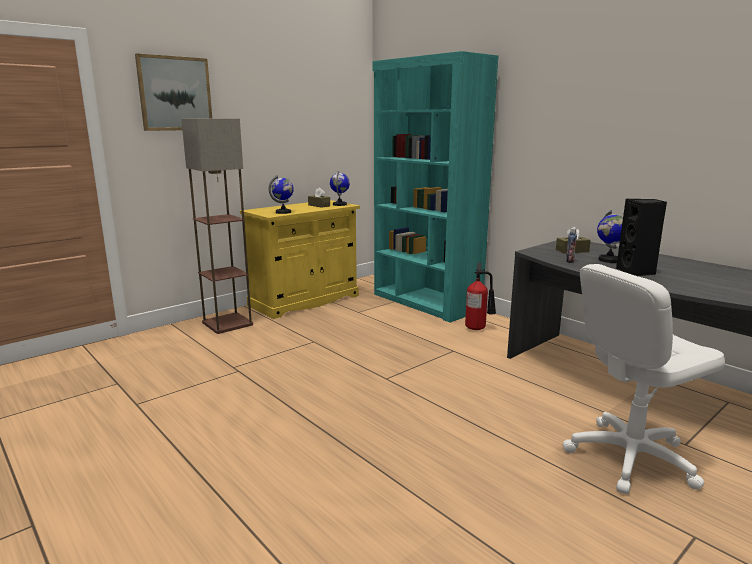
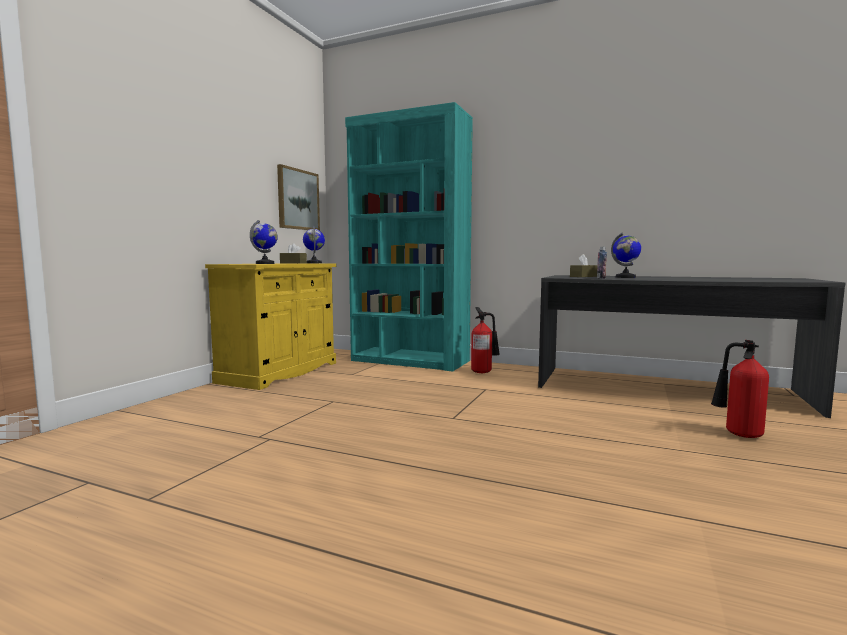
camera: 25 degrees left, 10 degrees down
picture [135,53,212,131] -> picture moved to [277,164,320,230]
floor lamp [181,119,253,334] -> none
white office chair [563,264,725,494] -> fire extinguisher [711,340,769,438]
black speaker [616,199,667,276] -> none

